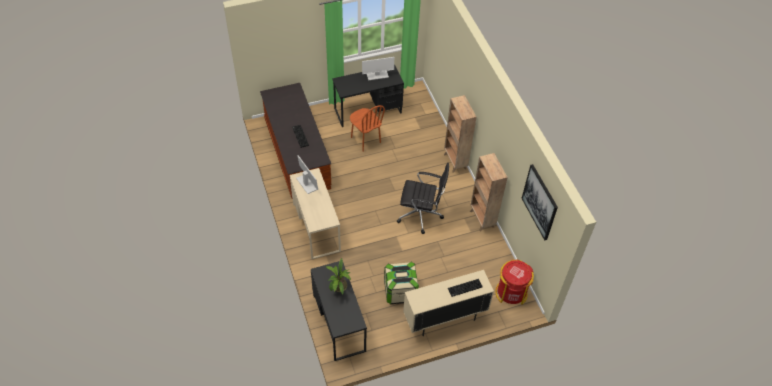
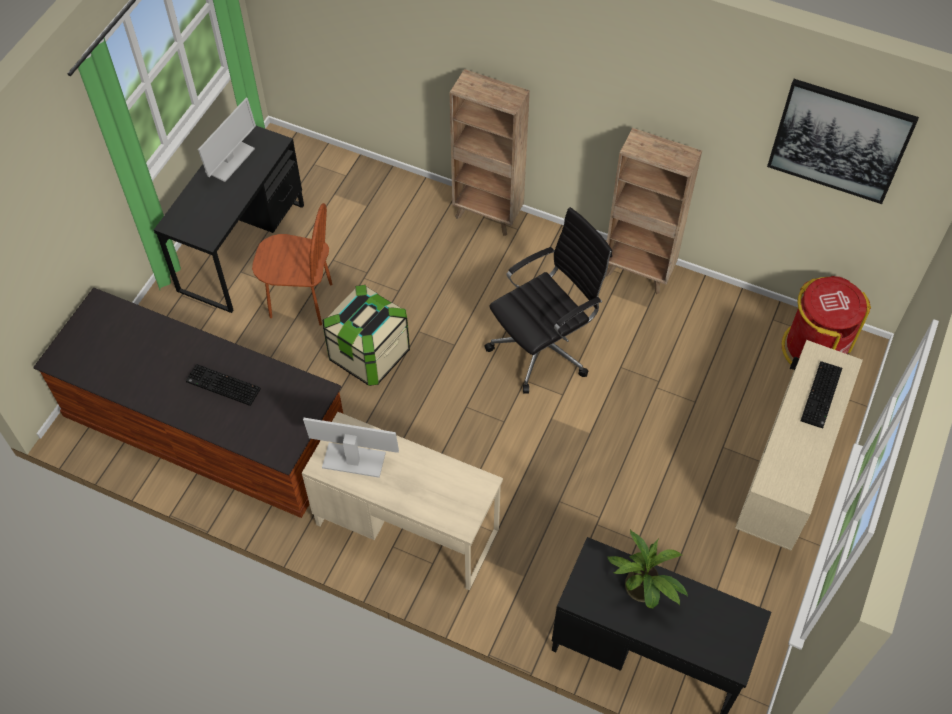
camera: 45 degrees left, 5 degrees up
storage box [384,262,419,304] -> storage box moved to [323,285,410,386]

